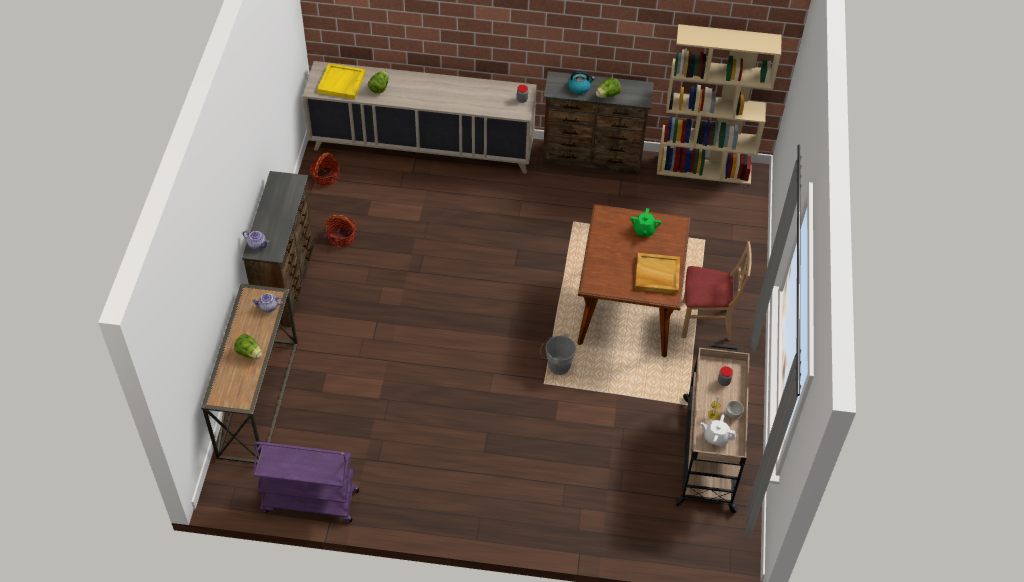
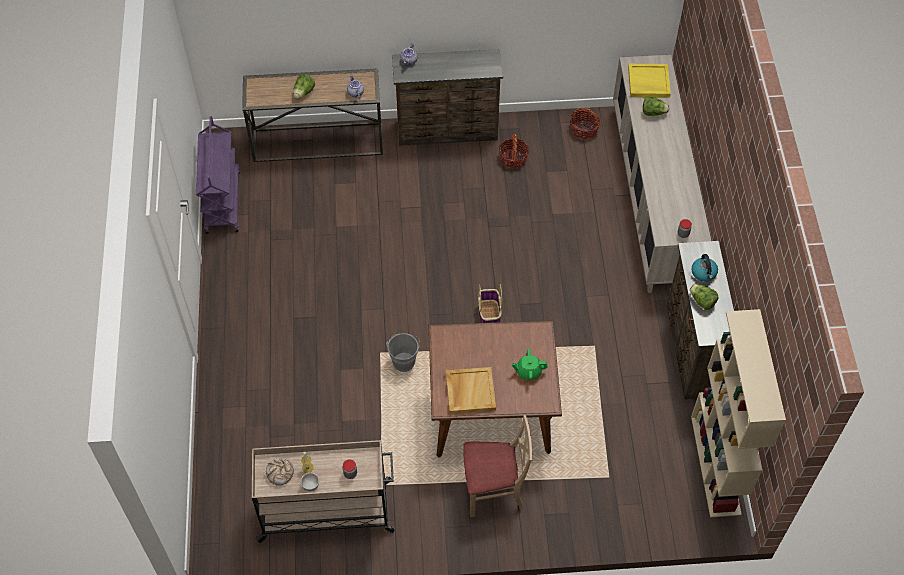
camera: 80 degrees right, 5 degrees up
beige chair [681,241,752,341] -> beige chair turned 90 degrees counterclockwise [463,415,532,517]
white teapot [701,414,736,446] -> bread [266,458,294,486]
none -> basket [478,284,502,323]

